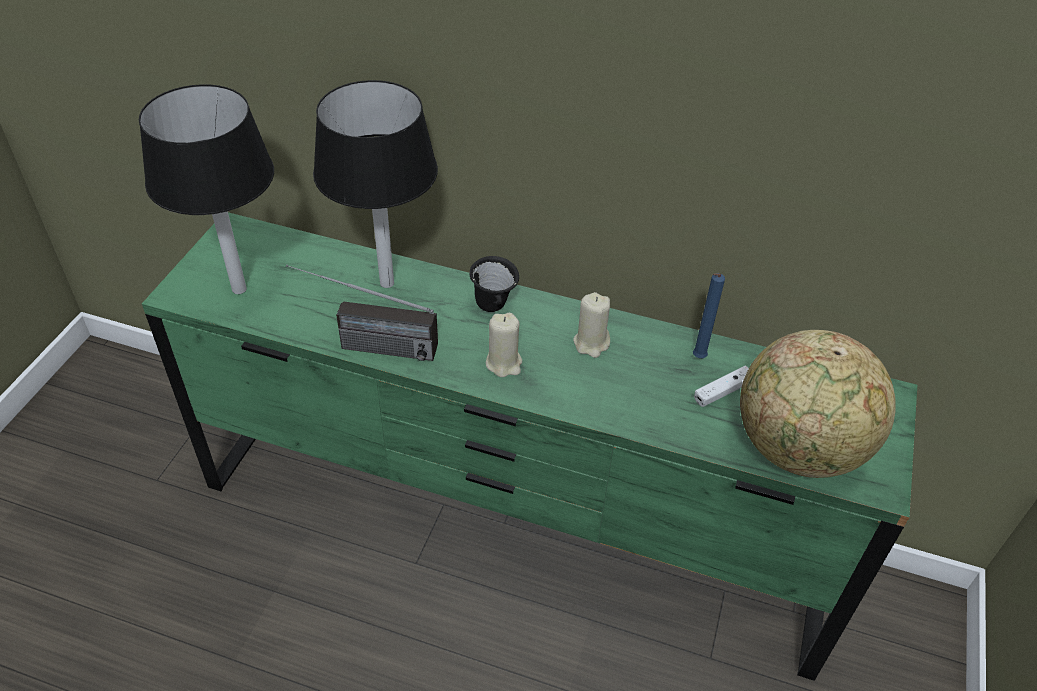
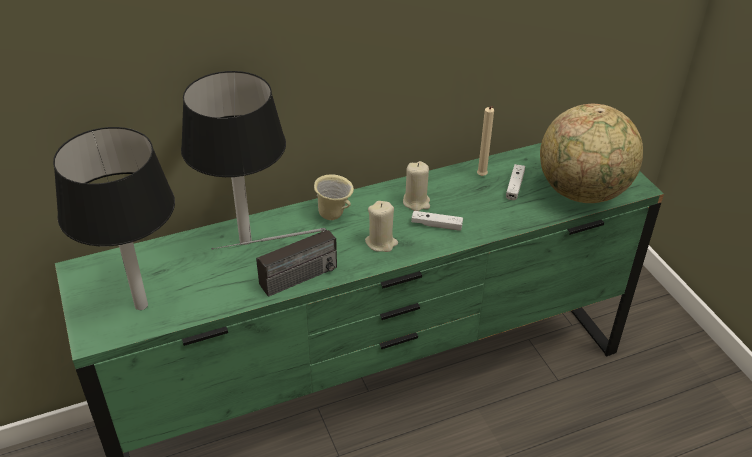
camera: 40 degrees left, 5 degrees down
black mug [470,256,519,312] -> beige mug [314,174,354,220]
blue candle [693,273,725,358] -> beige candle [477,106,494,176]
none -> white game controller [411,211,463,231]

